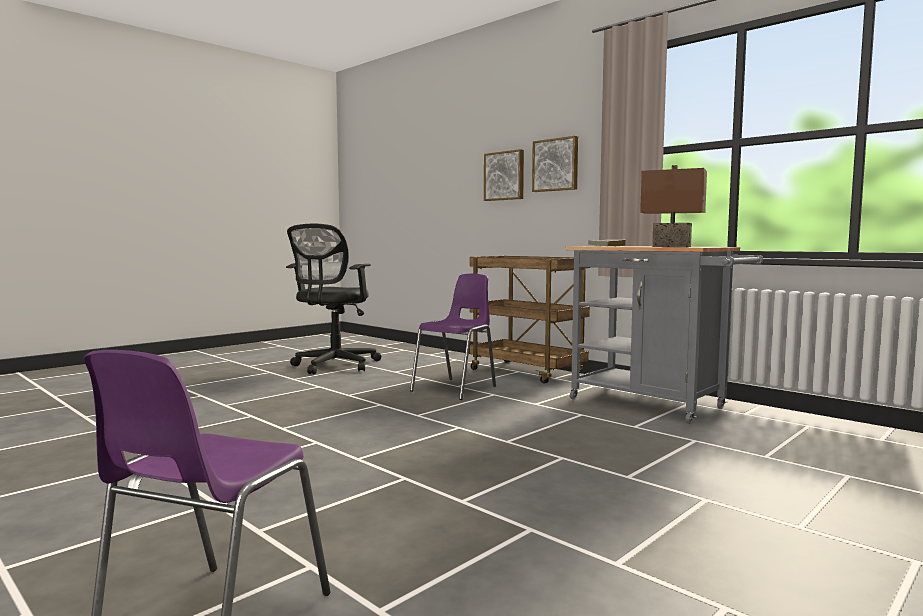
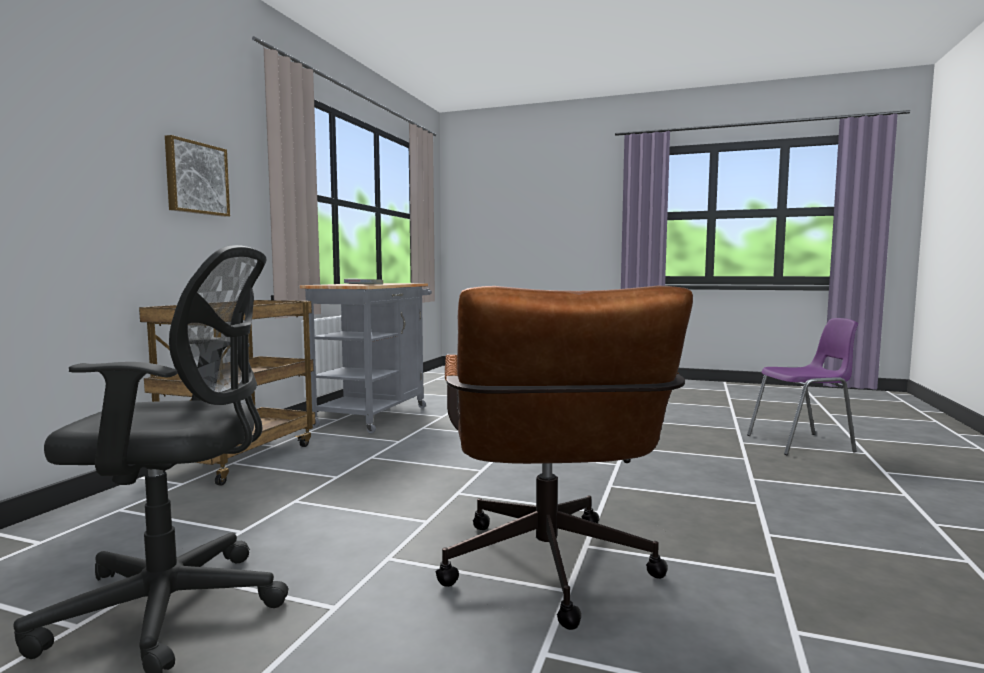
camera: 115 degrees left, 0 degrees up
purple chair [410,274,496,400] -> none
picture [484,149,524,201] -> none
brown table lamp [640,165,707,247] -> none
none -> brown office chair [435,286,693,630]

